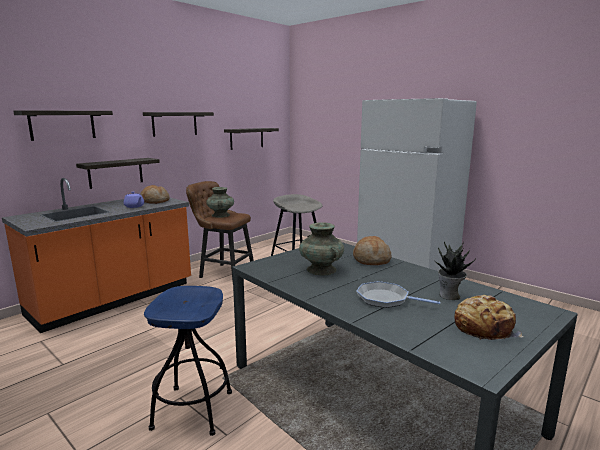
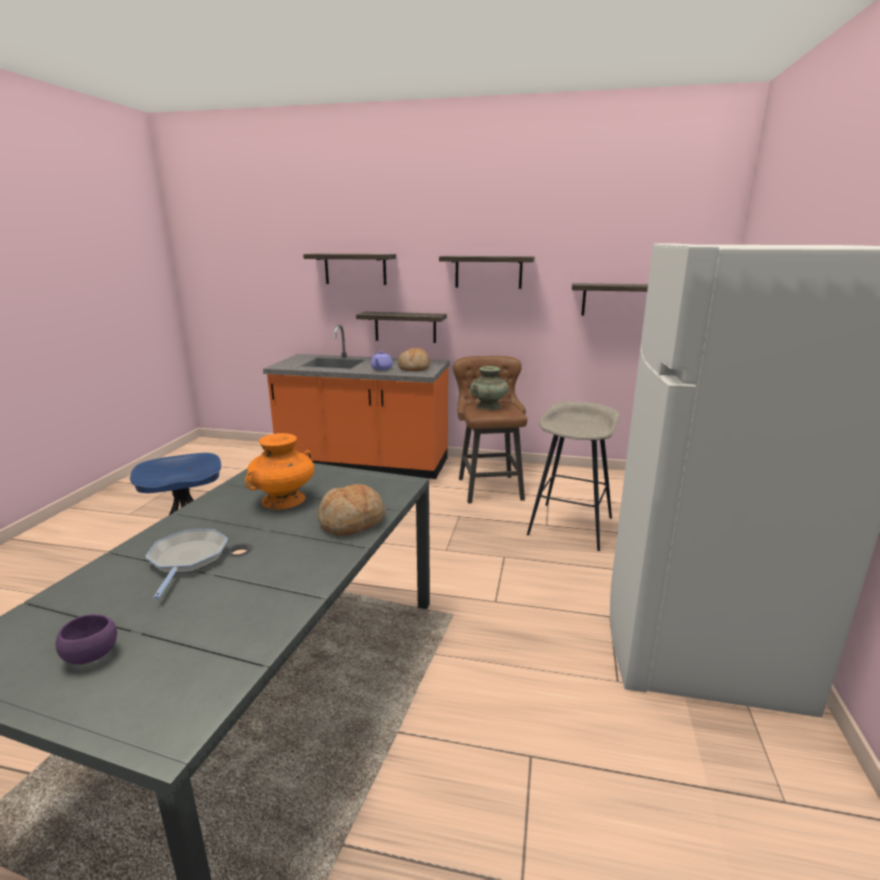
camera: 60 degrees right, 5 degrees up
turquoise vase [299,222,344,275] -> orange vase [245,433,314,510]
potted plant [436,241,477,300] -> none
bread [455,295,523,340] -> purple bowl [56,614,117,665]

